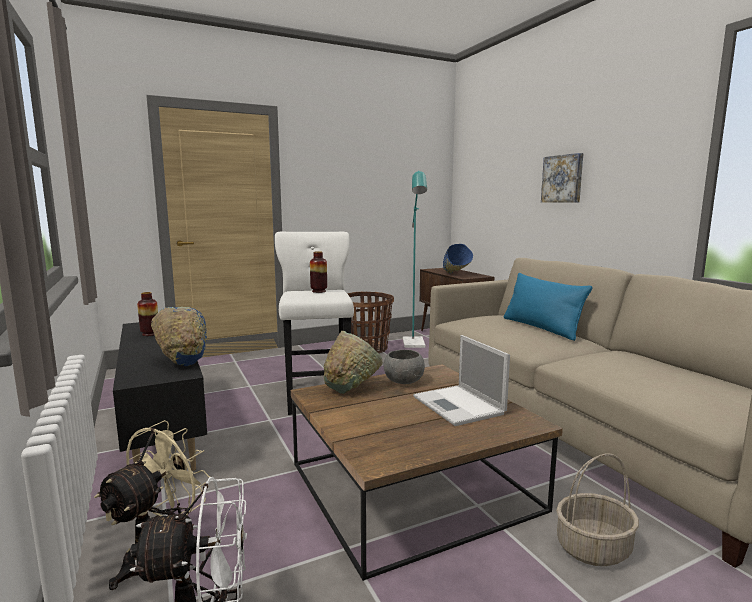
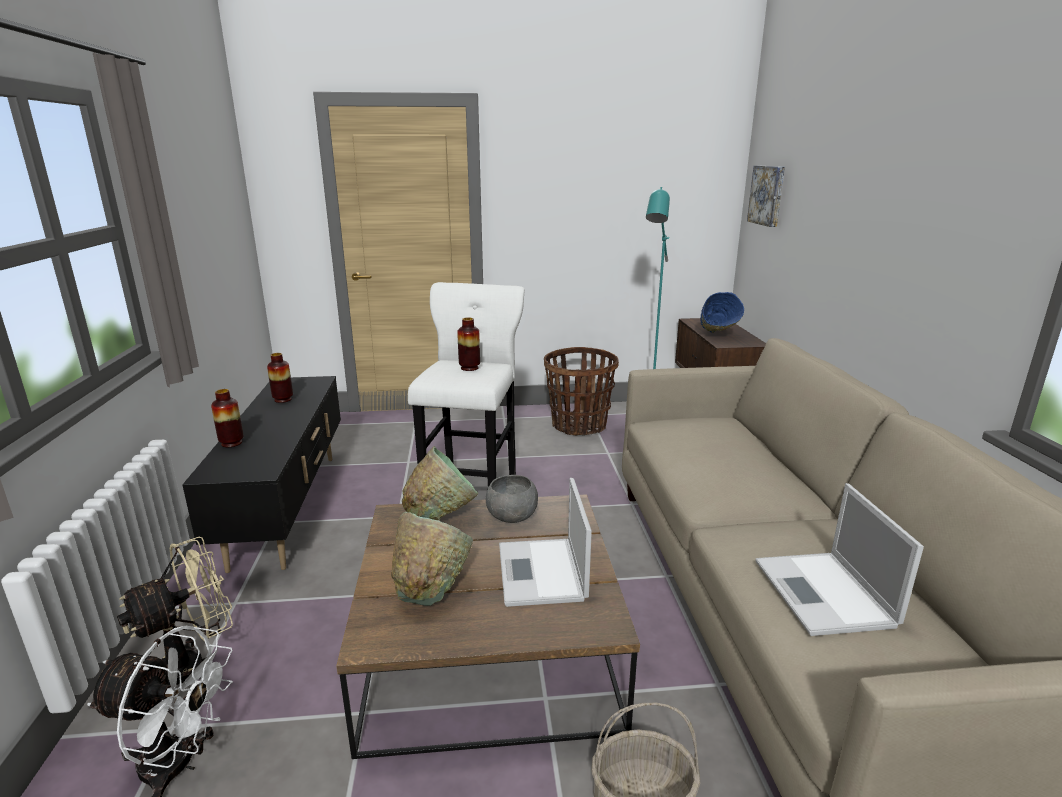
camera: 20 degrees right, 10 degrees up
blue bowl [151,307,207,366] -> none
blue pillow [504,273,592,341] -> none
picture [541,153,584,203] -> picture moved to [747,165,785,227]
none -> vase [211,389,244,447]
none -> green bowl [391,512,473,606]
none -> laptop [755,483,924,636]

